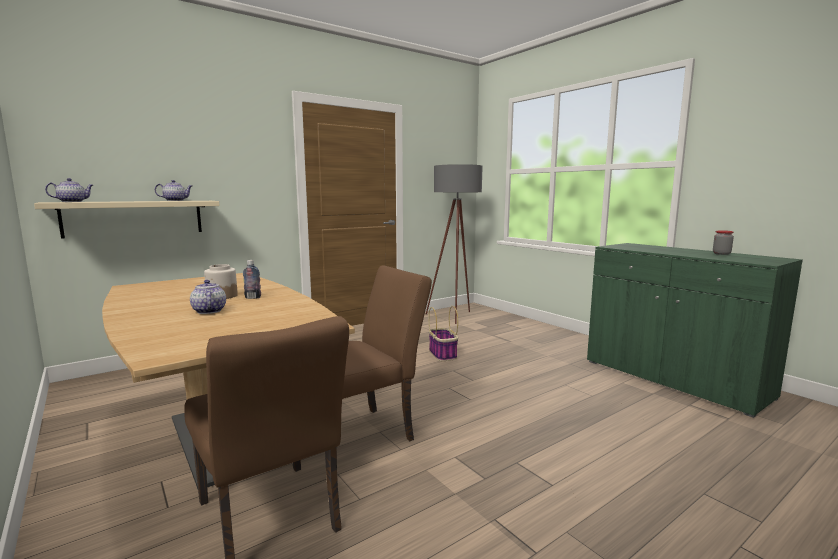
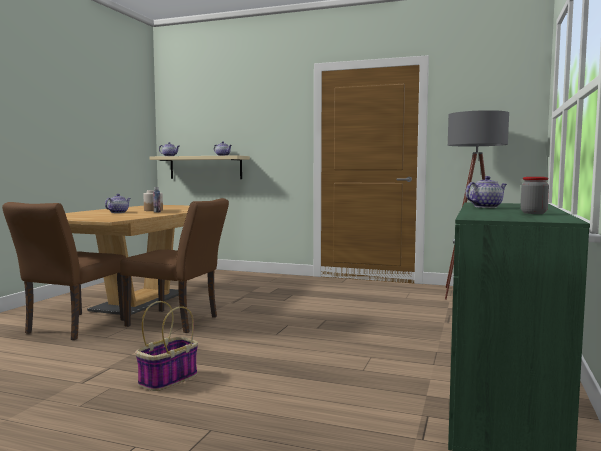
camera: 55 degrees right, 5 degrees down
basket [428,306,458,361] -> basket moved to [135,301,198,391]
none -> teapot [466,176,507,208]

